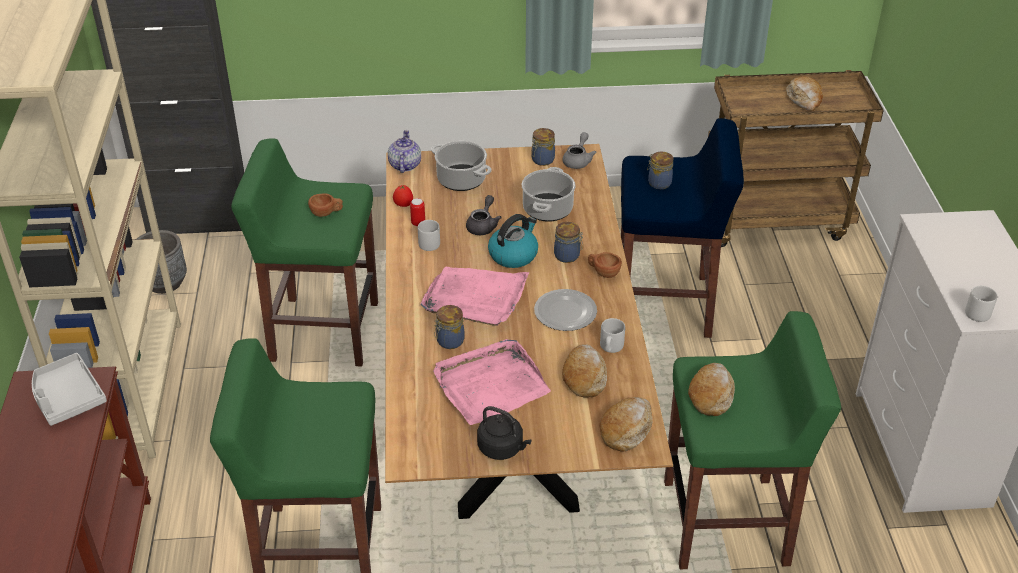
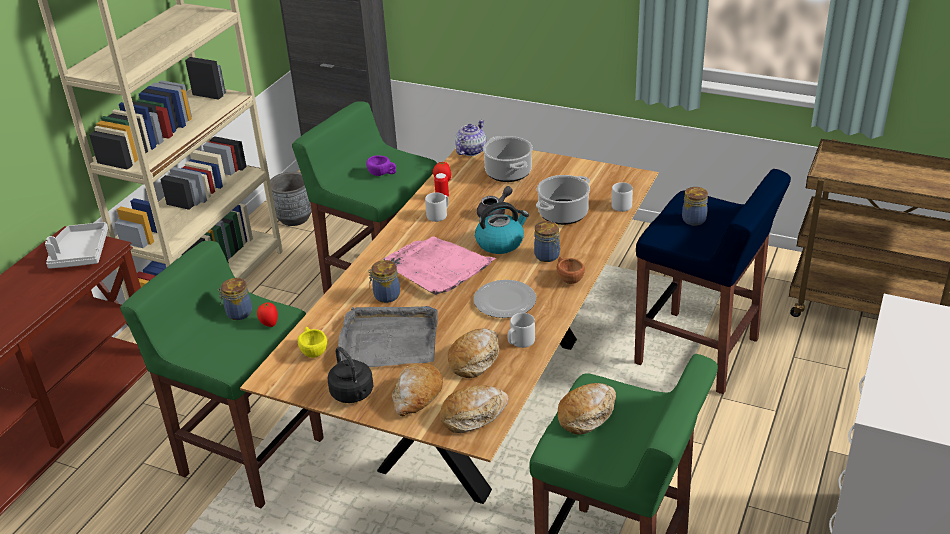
camera: 30 degrees right, 5 degrees down
brown cup [308,193,343,217] -> purple cup [366,155,396,176]
pink tray [433,339,551,425] -> grey tray [338,306,438,367]
jar [531,128,555,166] -> jar moved to [218,278,252,320]
grey teapot [563,132,596,169] -> none
bread [786,76,823,111] -> bread moved to [392,363,443,416]
grey mug [965,286,997,322] -> grey mug moved to [611,182,633,212]
none -> tomato [257,302,278,327]
none -> yellow cup [298,327,327,358]

